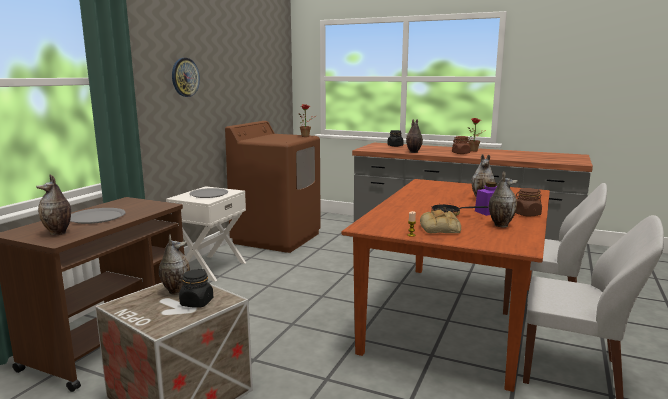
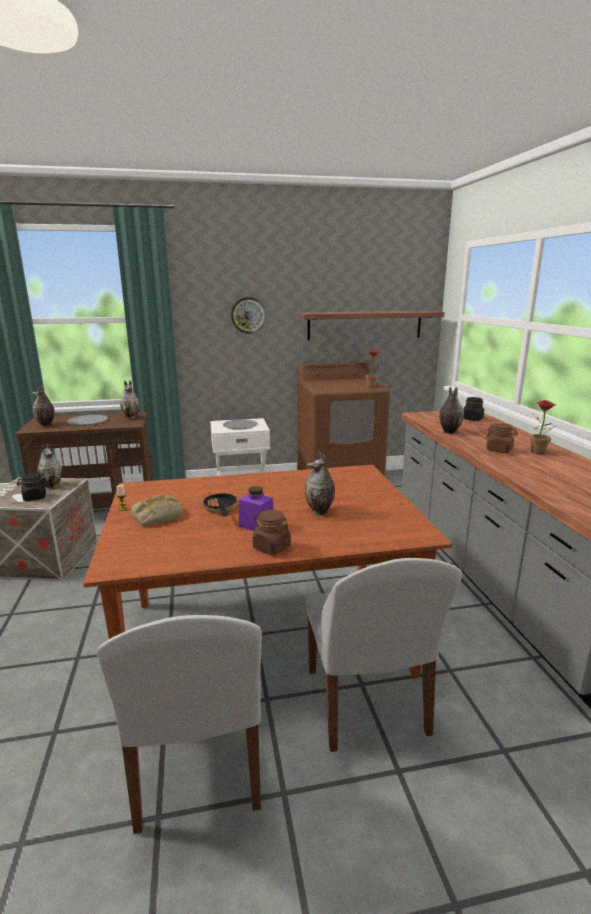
camera: 55 degrees right, 5 degrees up
vase [489,171,518,228] -> vase moved to [120,381,140,419]
none -> shelf [298,311,445,340]

